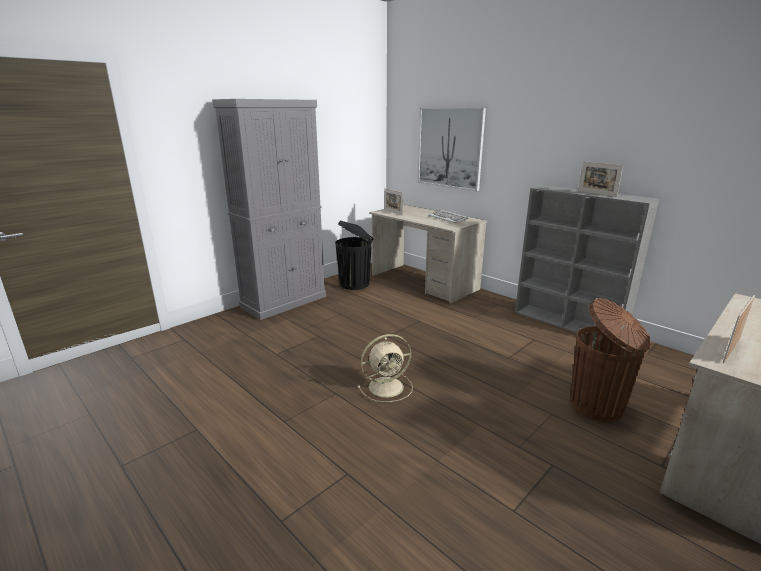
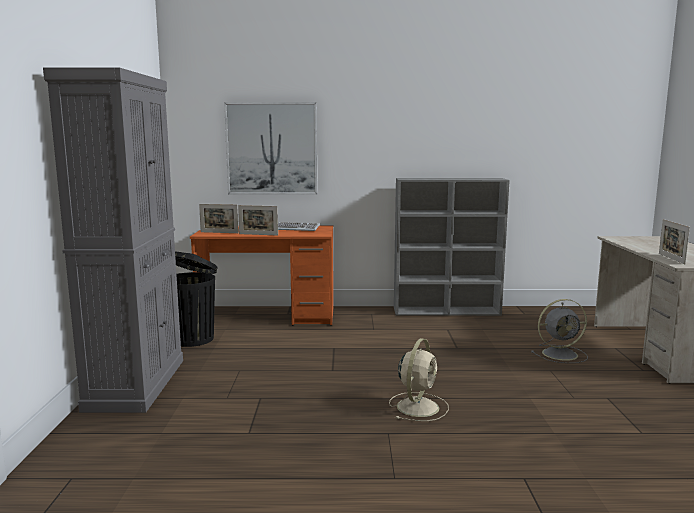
camera: 45 degrees left, 10 degrees down
beige desk [369,205,487,303] -> orange desk [190,225,334,325]
brown trash can [570,298,652,422] -> grey fan [531,299,588,363]
picture frame [578,161,623,197] -> picture frame moved to [238,205,278,235]

